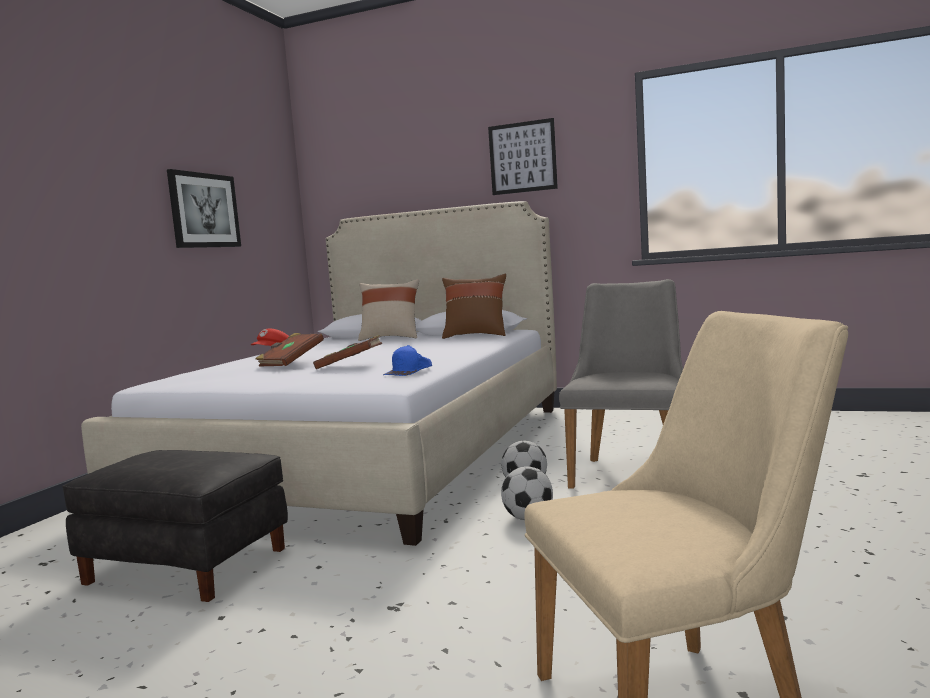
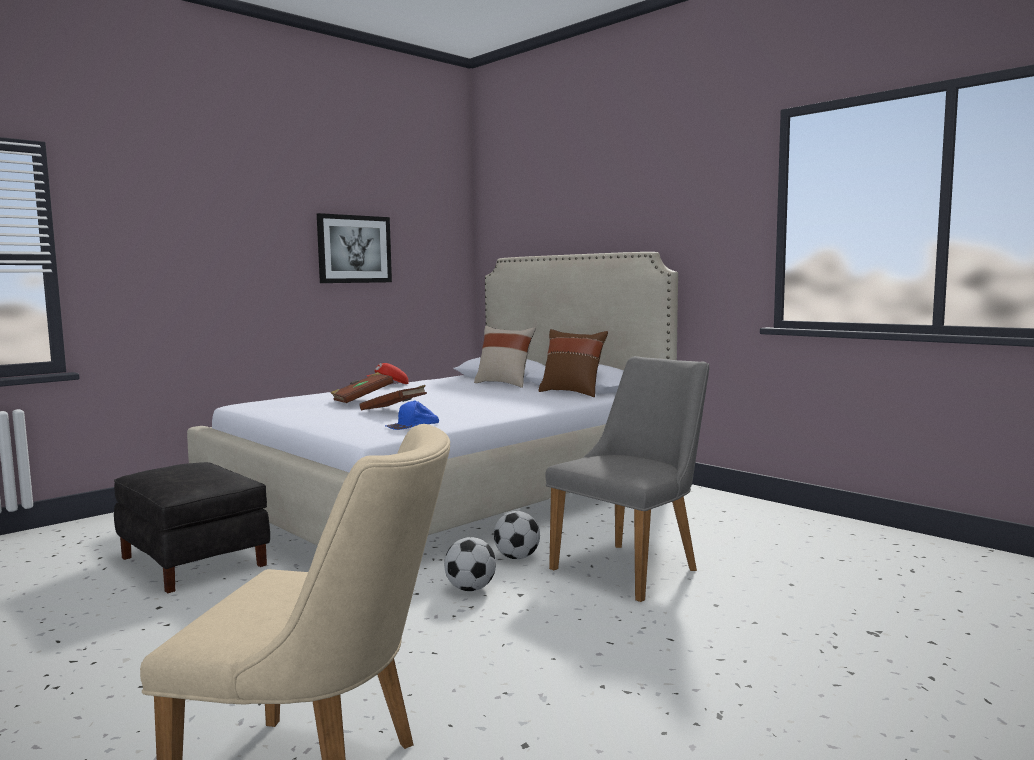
camera: 25 degrees right, 0 degrees up
picture [488,118,558,195] -> none

